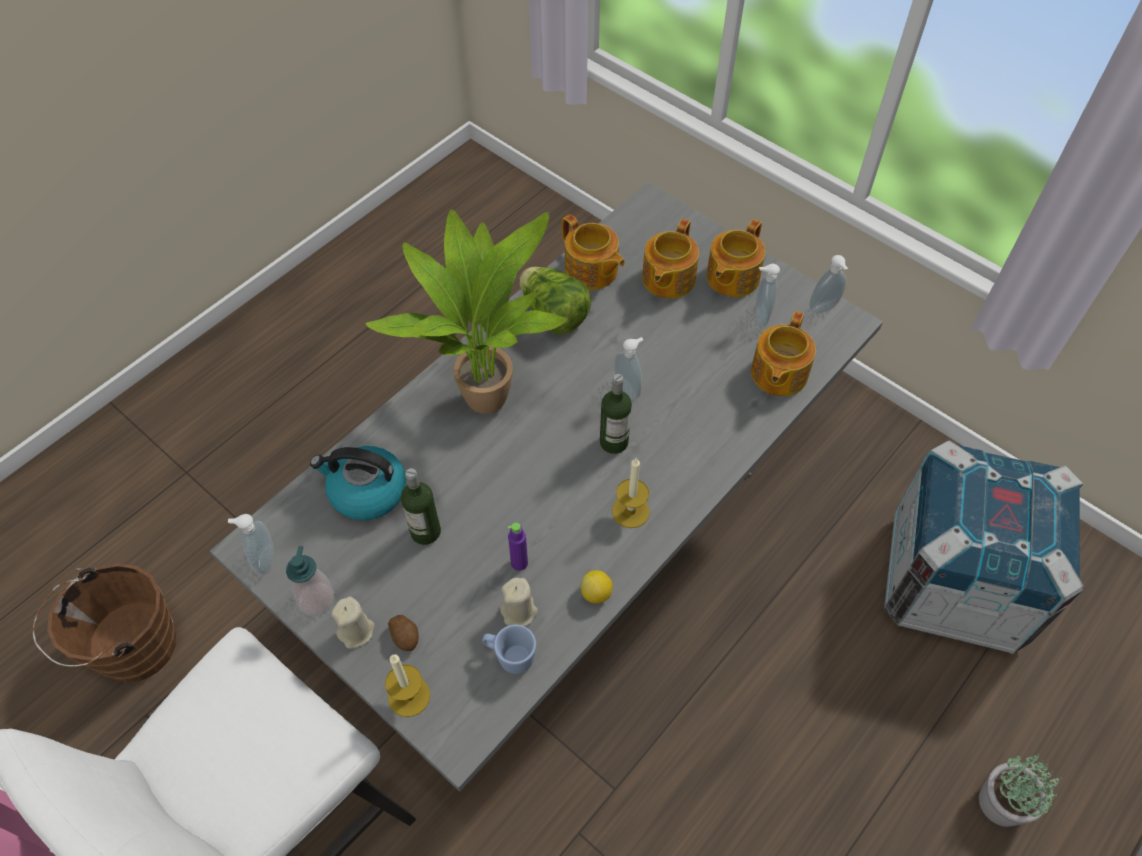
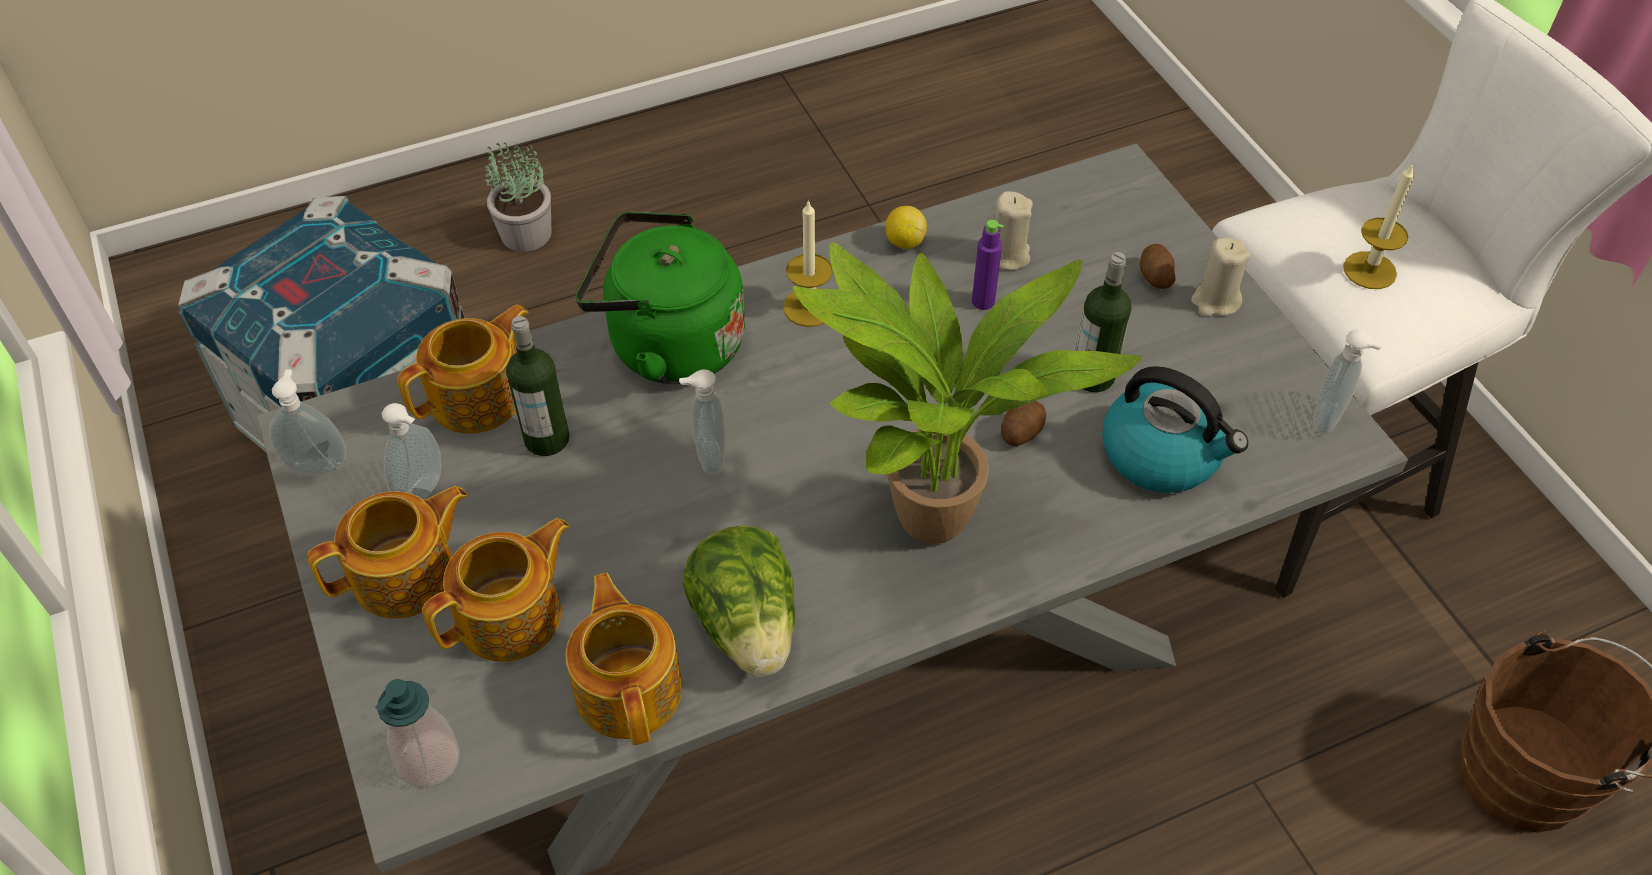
camera: 155 degrees left, 5 degrees down
soap dispenser [286,546,335,616] -> soap dispenser moved to [375,679,460,788]
candle [385,654,430,717] -> candle moved to [1343,163,1415,289]
blue mug [482,625,536,674] -> none
bottle [600,374,632,454] -> bottle moved to [506,316,570,456]
none -> green kettle [576,211,745,384]
none -> potato [1001,401,1046,446]

